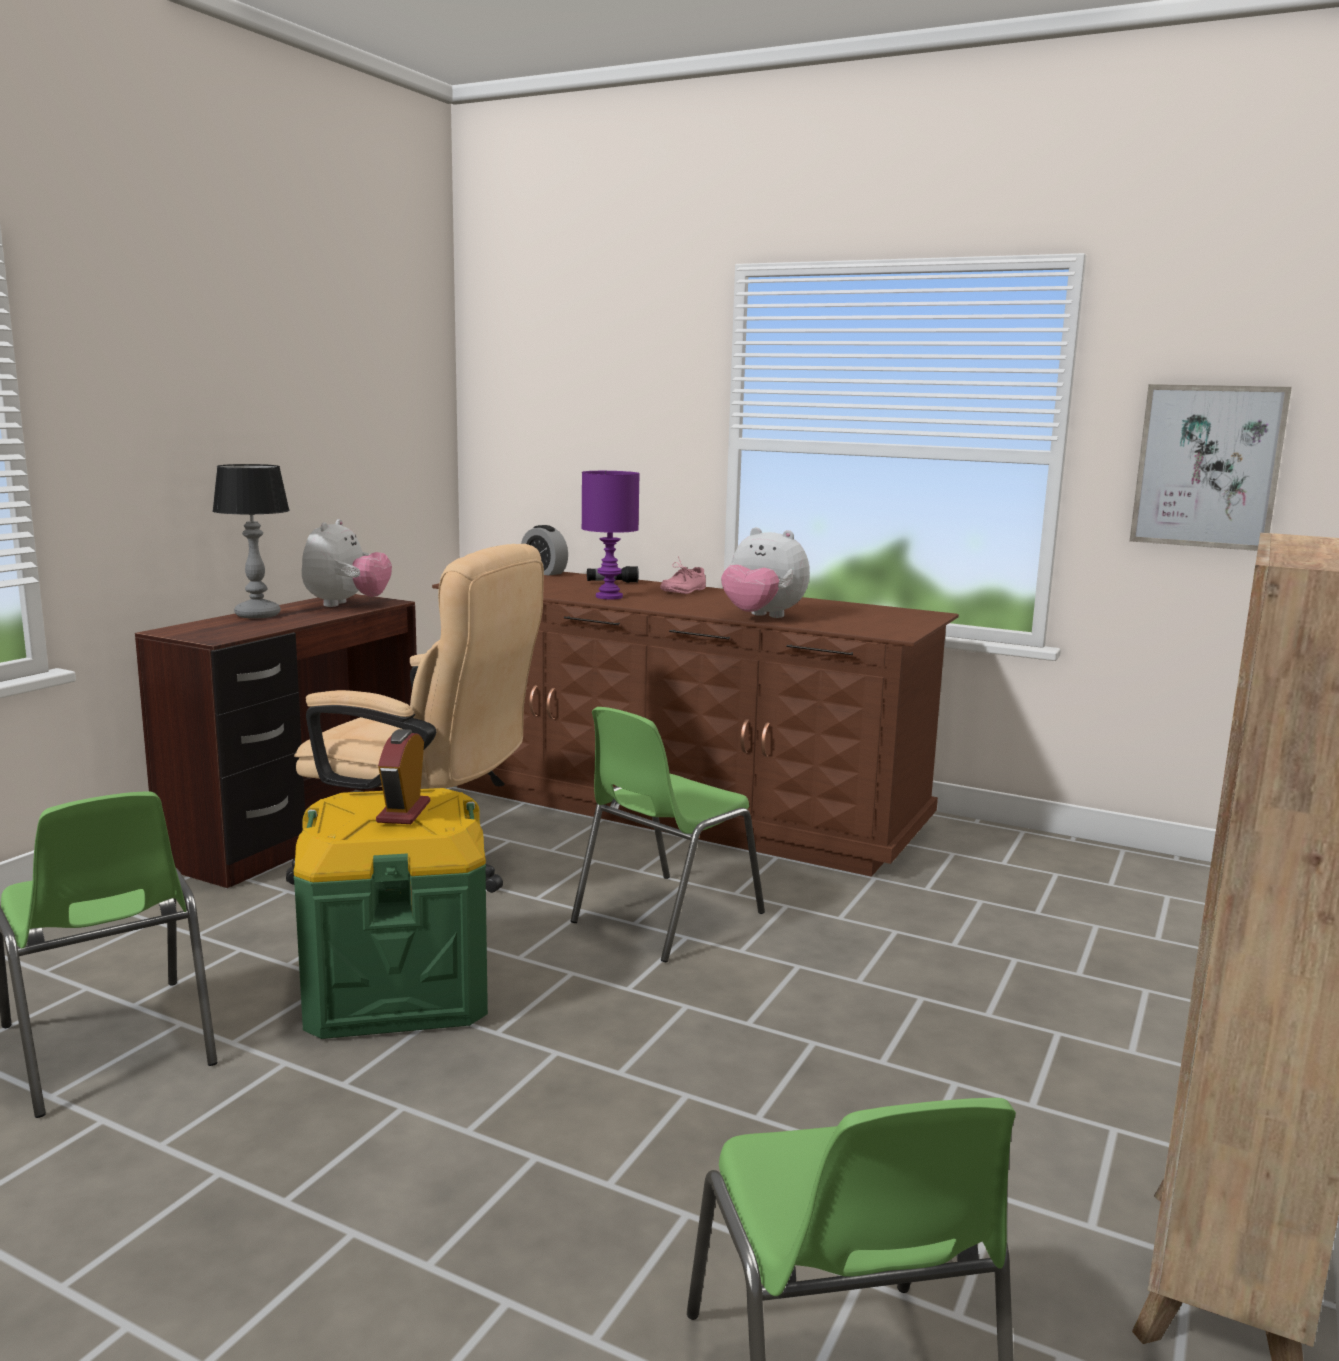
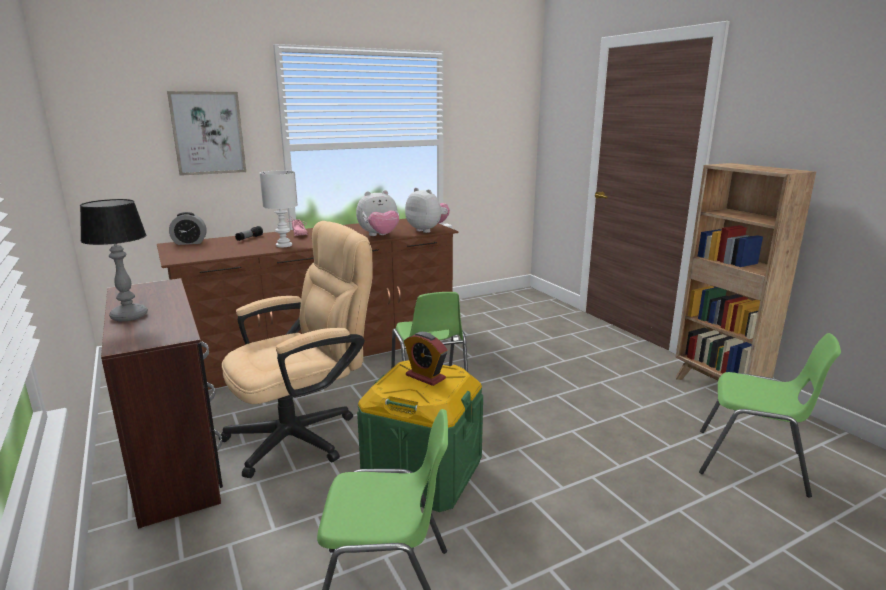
camera: 55 degrees left, 5 degrees up
plush toy [302,519,392,607] -> plush toy moved to [405,188,450,233]
purple table lamp [581,471,640,600] -> white table lamp [259,171,298,247]
picture [1130,384,1292,551] -> picture moved to [167,91,246,176]

